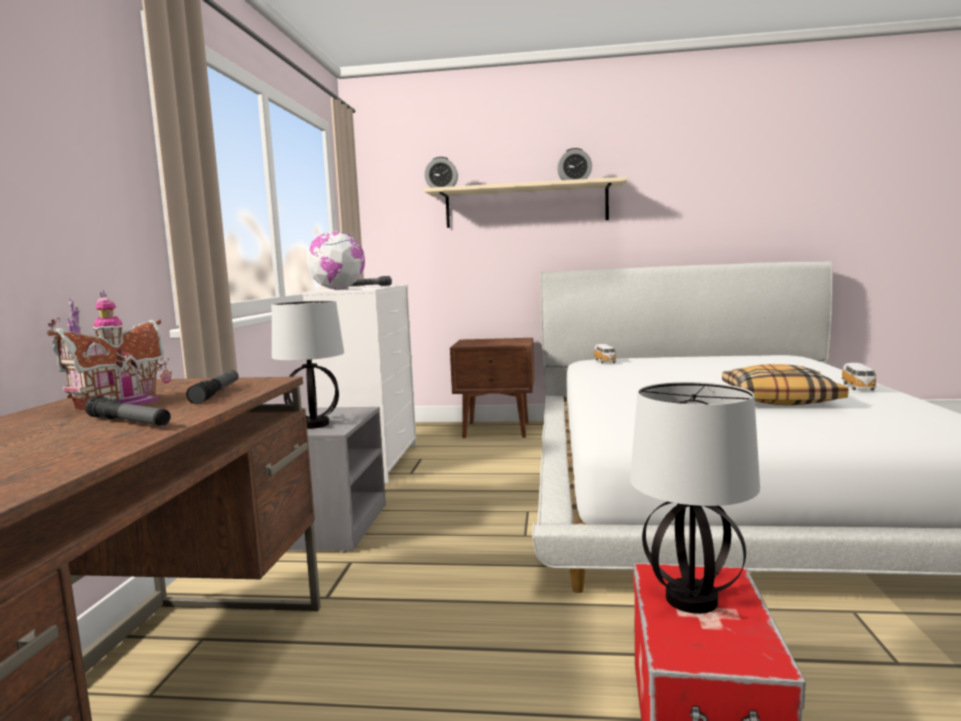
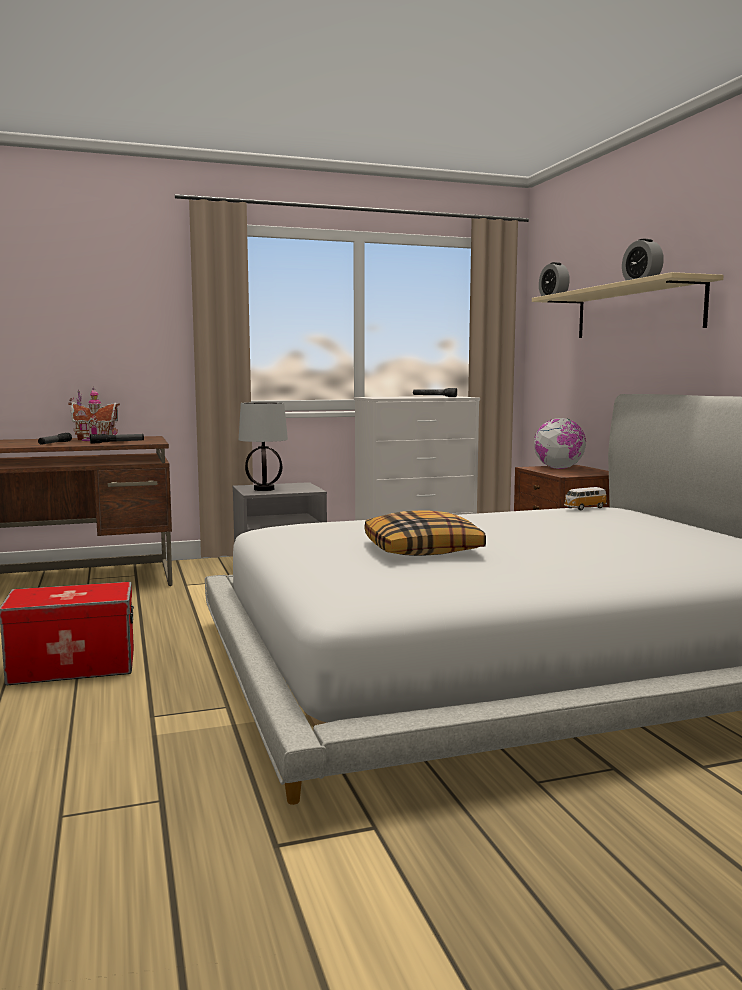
camera: 65 degrees right, 0 degrees up
globe [306,231,365,290] -> globe moved to [534,418,586,469]
table lamp [630,382,760,614] -> none
toy car [841,363,878,390] -> none

